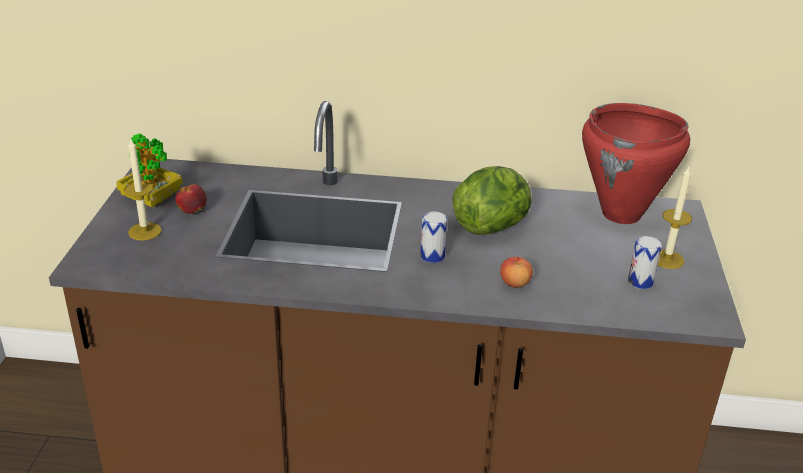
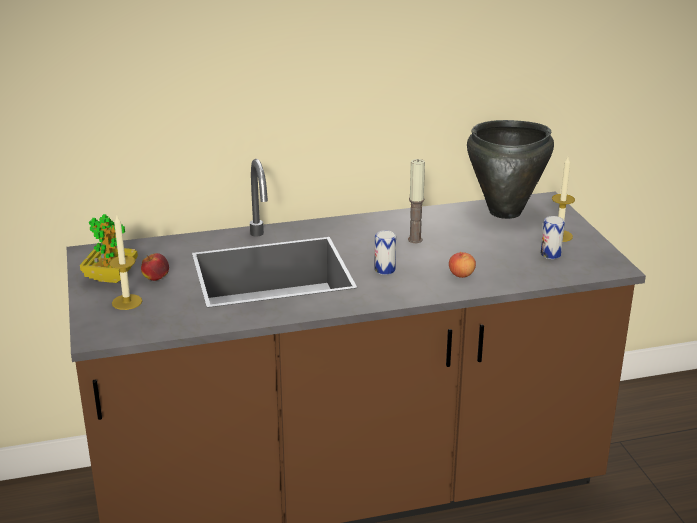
camera: 20 degrees left, 5 degrees down
lettuce [452,166,532,235] -> candle [408,159,425,243]
red cooking pot [582,103,690,224] -> black cooking pot [467,120,554,219]

